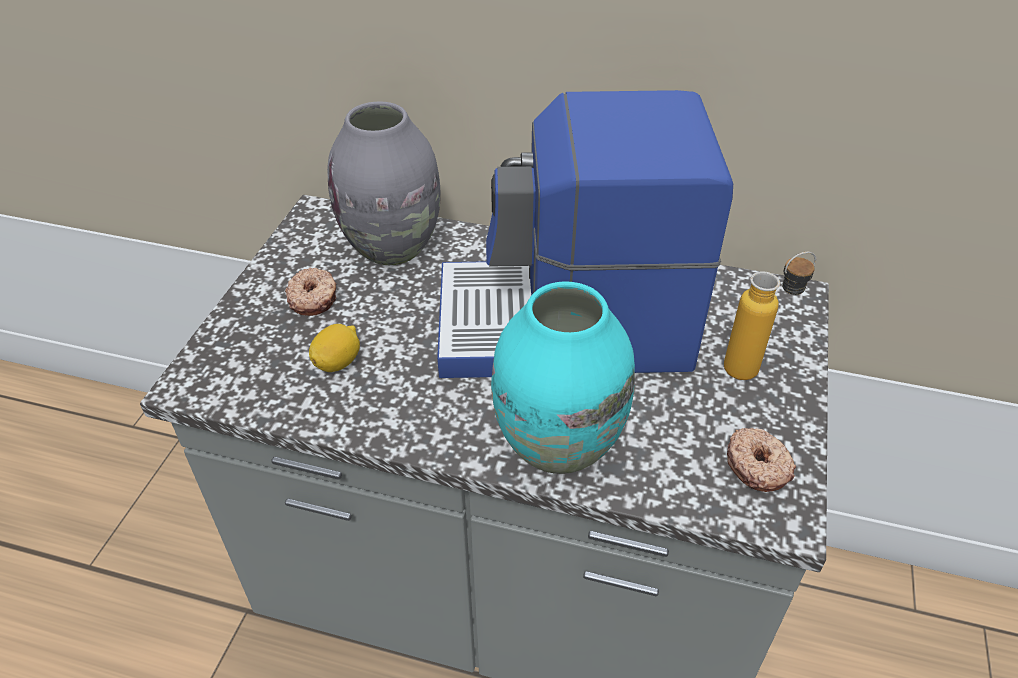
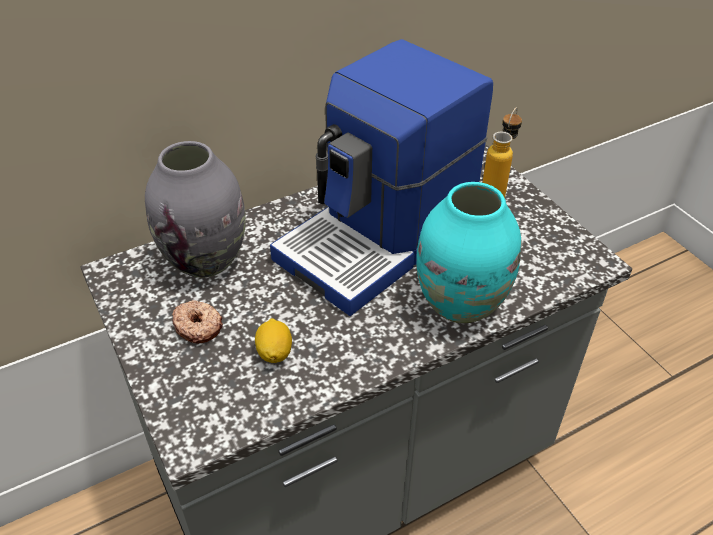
camera: 45 degrees left, 0 degrees up
donut [727,428,796,492] -> none

